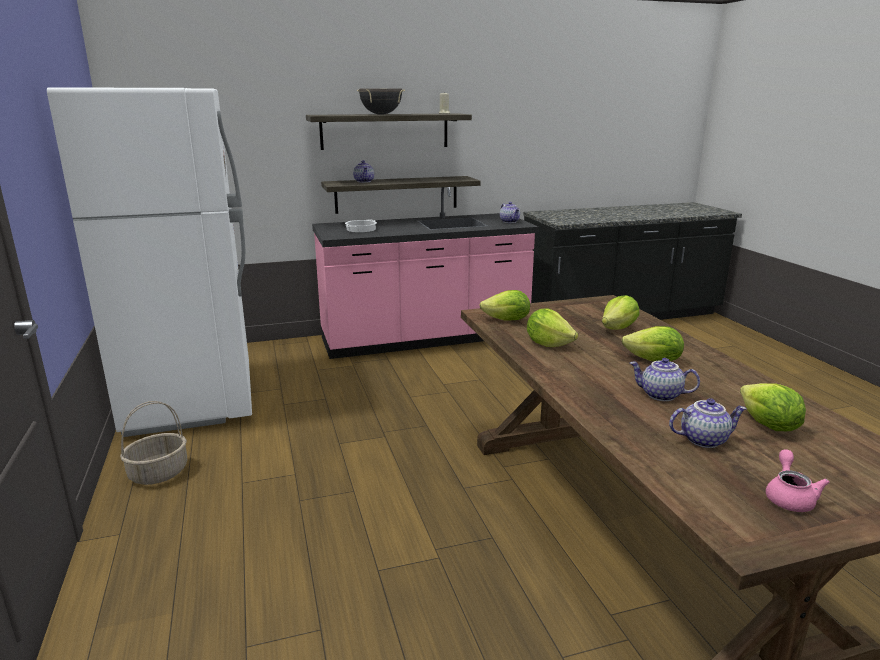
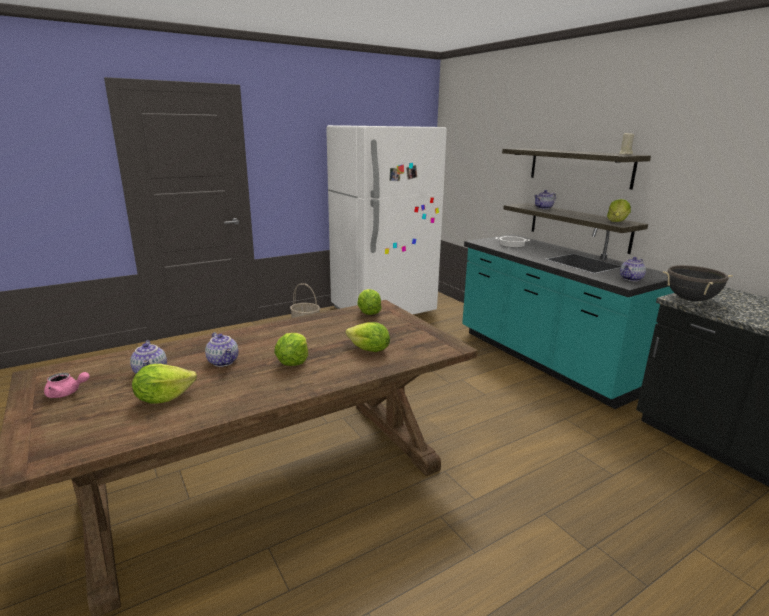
camera: 75 degrees right, 0 degrees up
pink counter [312,187,539,359] -> turquoise counter [462,228,674,409]
black cooking pot [357,88,405,115] -> black cooking pot moved to [663,265,733,301]
lettuce [527,309,578,347] -> lettuce moved to [607,199,631,222]
teapot [630,358,700,401] -> teapot turned 135 degrees clockwise [205,333,239,367]

